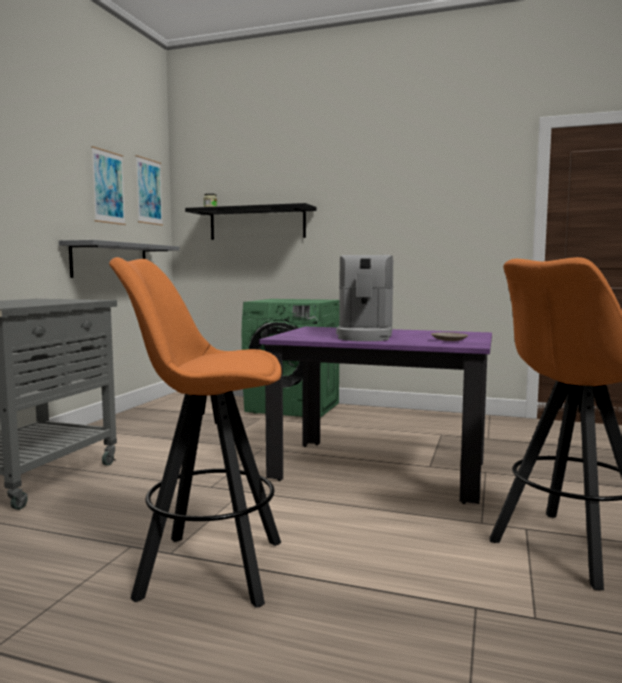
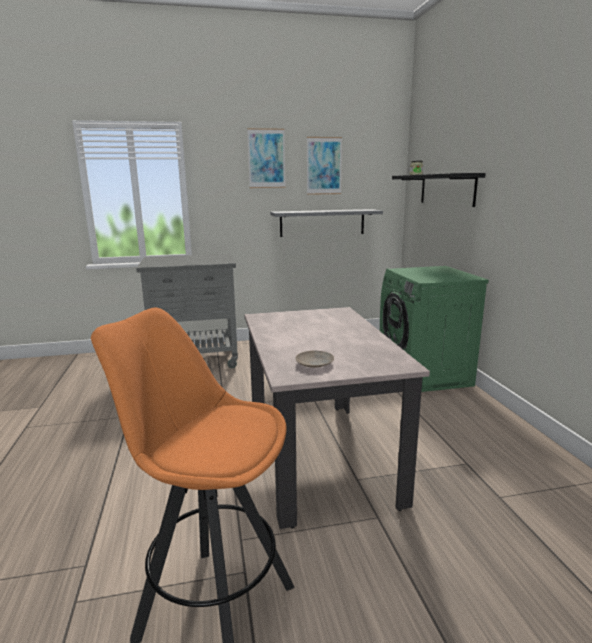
camera: 60 degrees right, 10 degrees up
orange stool [109,257,282,608] -> none
picture [135,155,163,226] -> picture moved to [247,128,285,188]
purple dining table [259,327,492,504] -> beige dining table [244,307,430,529]
coffee machine [336,255,393,341] -> none

